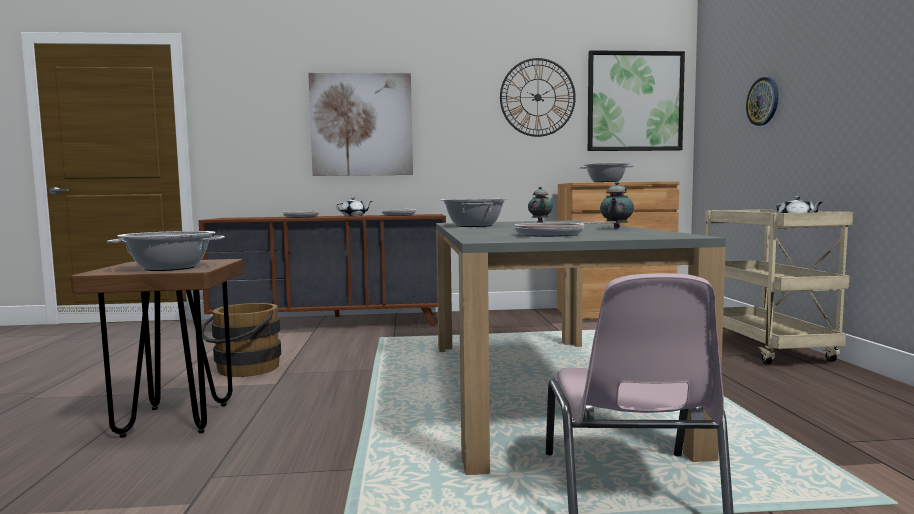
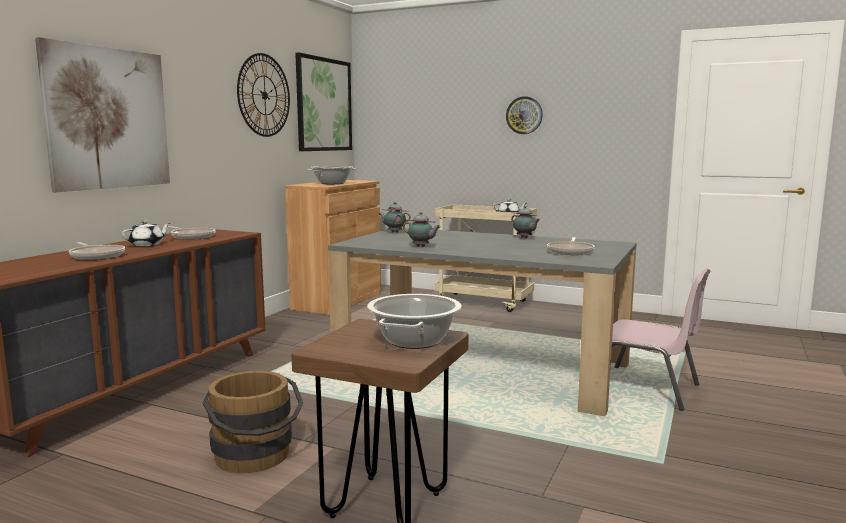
camera: 60 degrees left, 5 degrees up
cooking pot [441,199,508,227] -> teapot [403,212,441,247]
wall clock [746,77,779,126] -> wall clock moved to [506,96,543,134]

